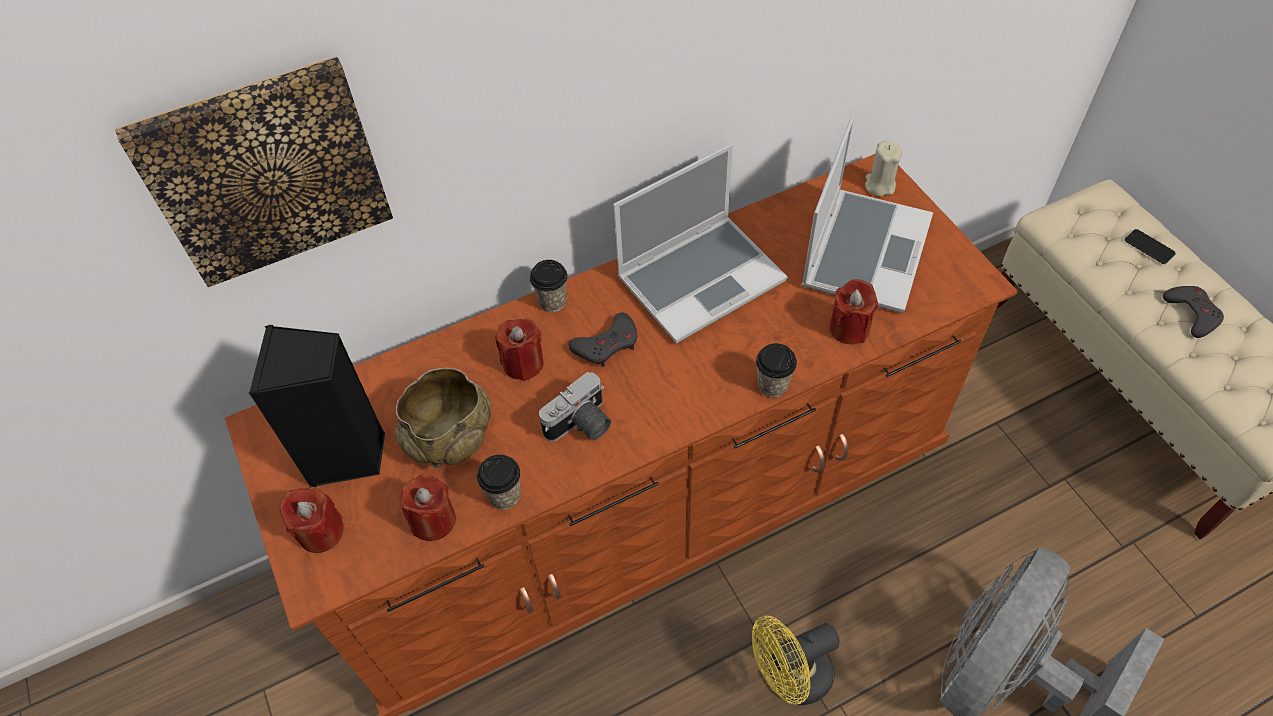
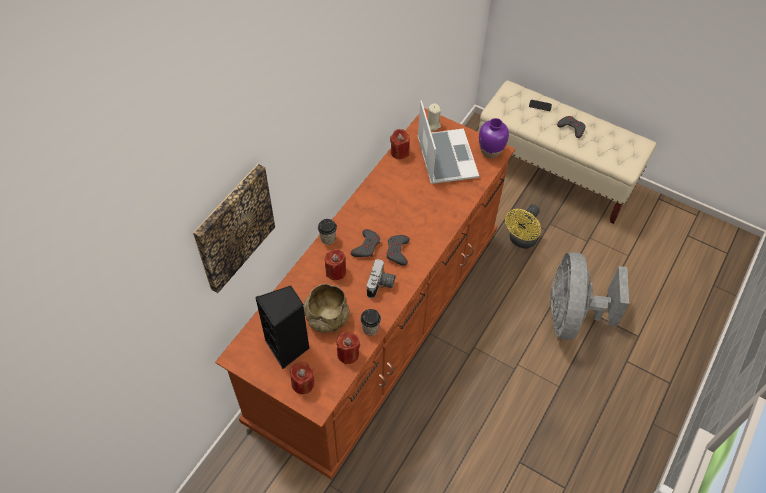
camera: 35 degrees left, 0 degrees up
laptop [613,144,788,344] -> none
yellow fan [752,615,840,705] -> yellow fan moved to [505,204,541,249]
cup [756,343,797,397] -> none
red candle [829,279,878,344] -> red candle moved to [390,129,410,159]
none -> grey game controller [386,235,410,266]
none -> purple vase [479,118,509,159]

